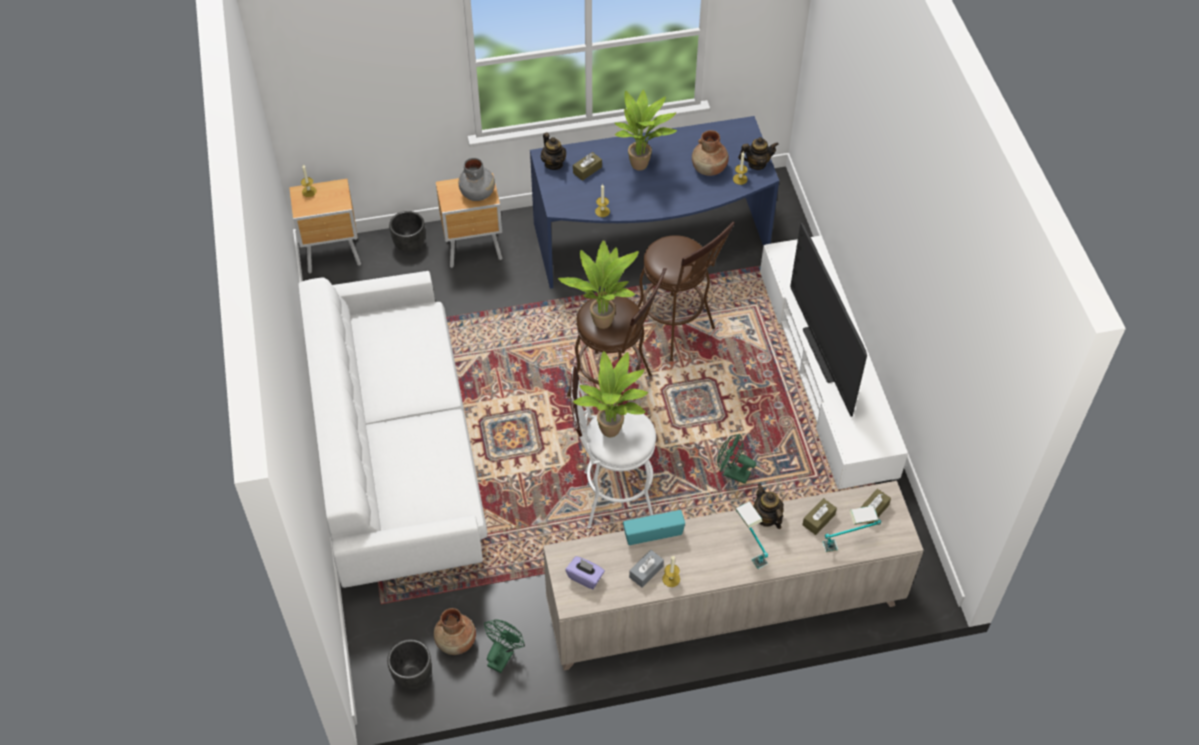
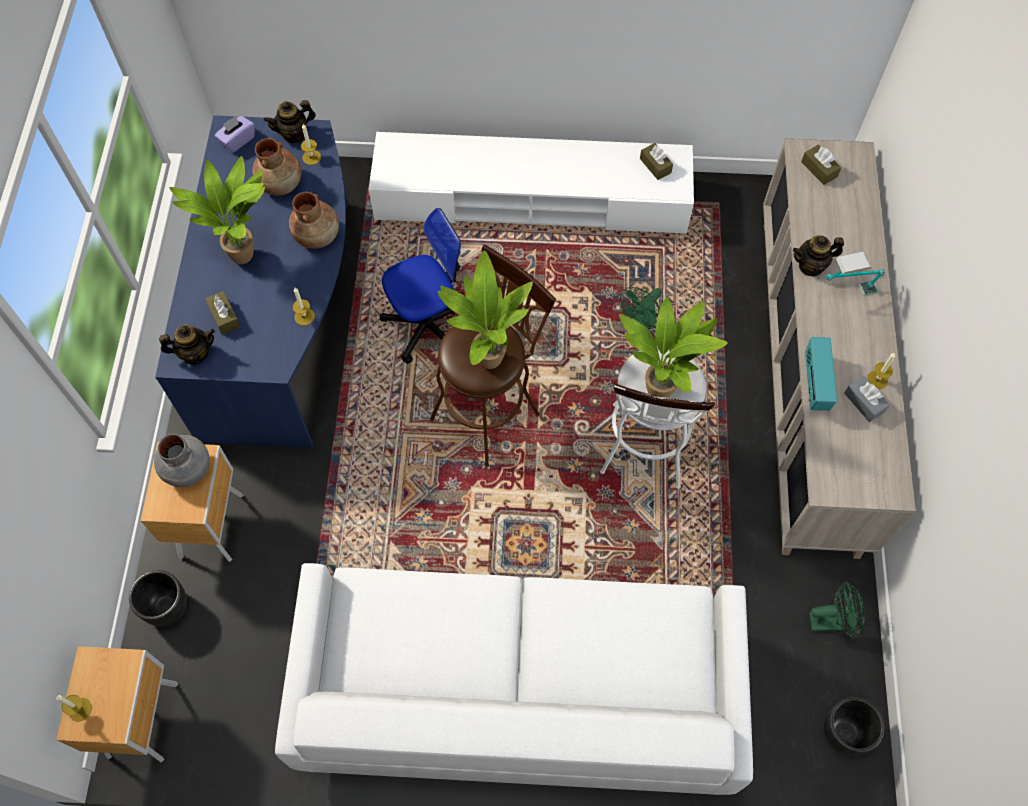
camera: 75 degrees left, 10 degrees up
brown vase [434,608,476,655] -> brown vase moved to [289,192,339,249]
green fan [484,619,525,673] -> green fan turned 135 degrees clockwise [809,581,865,639]
purple tissue box [565,556,605,589] -> purple tissue box moved to [215,116,255,153]
brown stool [637,222,734,361] -> office chair [380,208,461,364]
teapot [738,137,779,170] -> teapot turned 120 degrees counterclockwise [264,100,316,143]
television [790,223,867,417] -> none
brown tissue box [802,498,837,535] -> brown tissue box moved to [640,143,673,180]
table lamp [822,506,881,552] -> none

